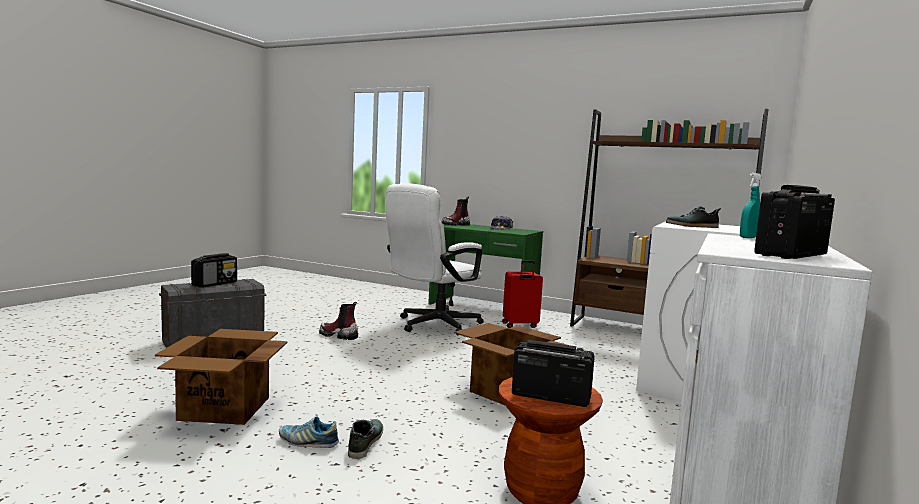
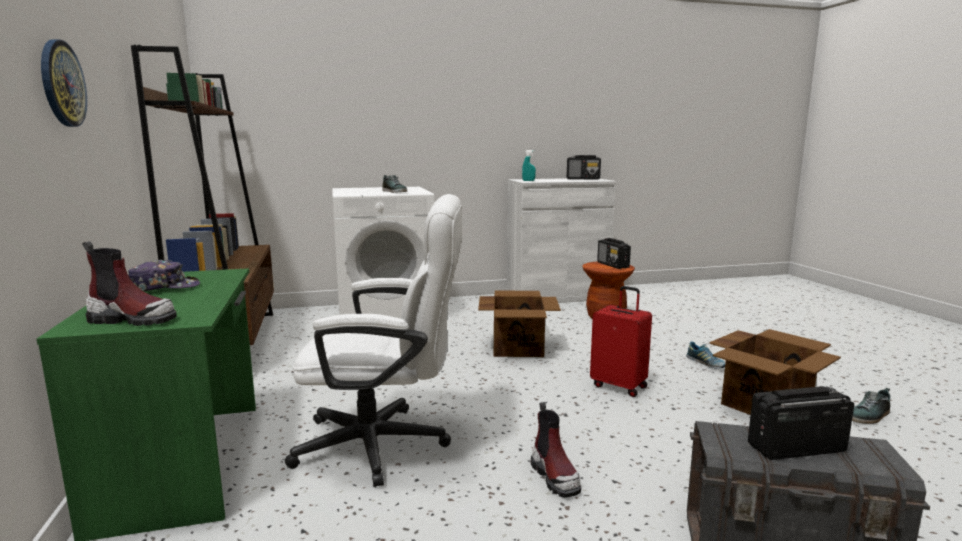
camera: 130 degrees left, 5 degrees up
shoe [348,419,383,459] -> shoe moved to [852,388,890,424]
red suitcase [502,260,543,328] -> red suitcase moved to [590,286,652,397]
none -> wall clock [41,39,87,127]

